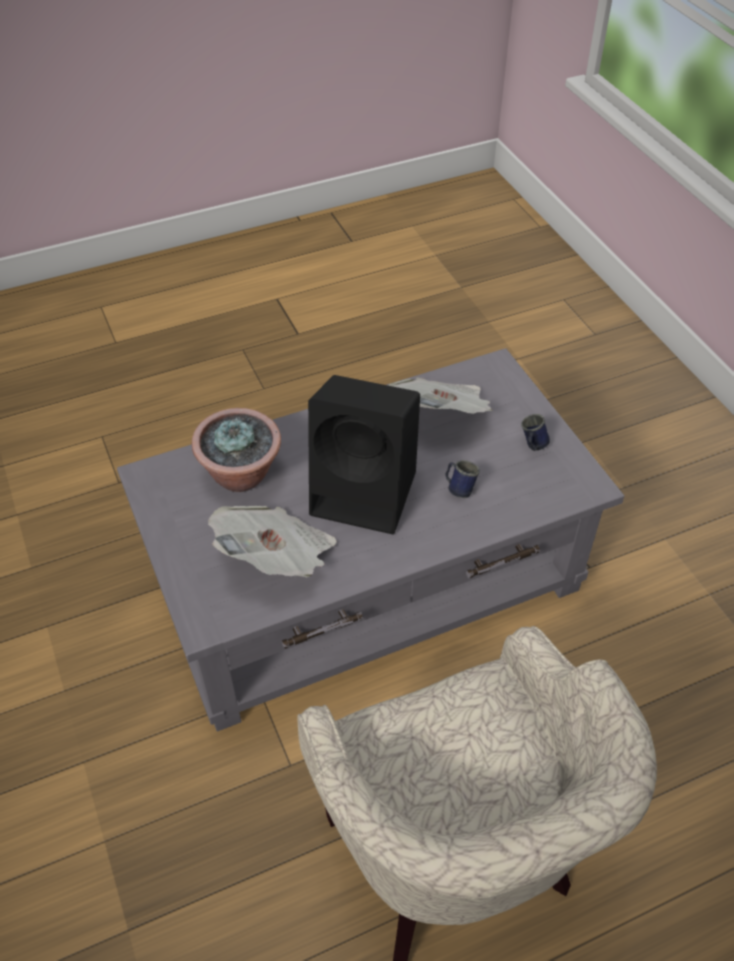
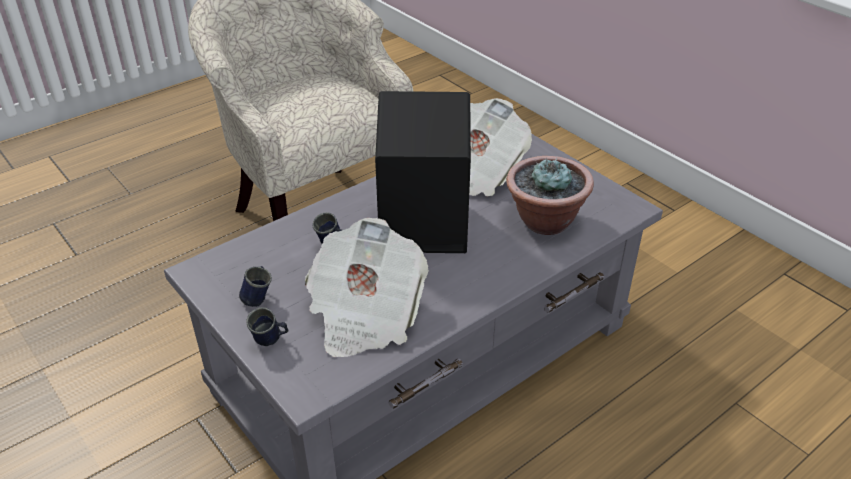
camera: 165 degrees right, 10 degrees down
none -> blue mug [246,307,289,346]

